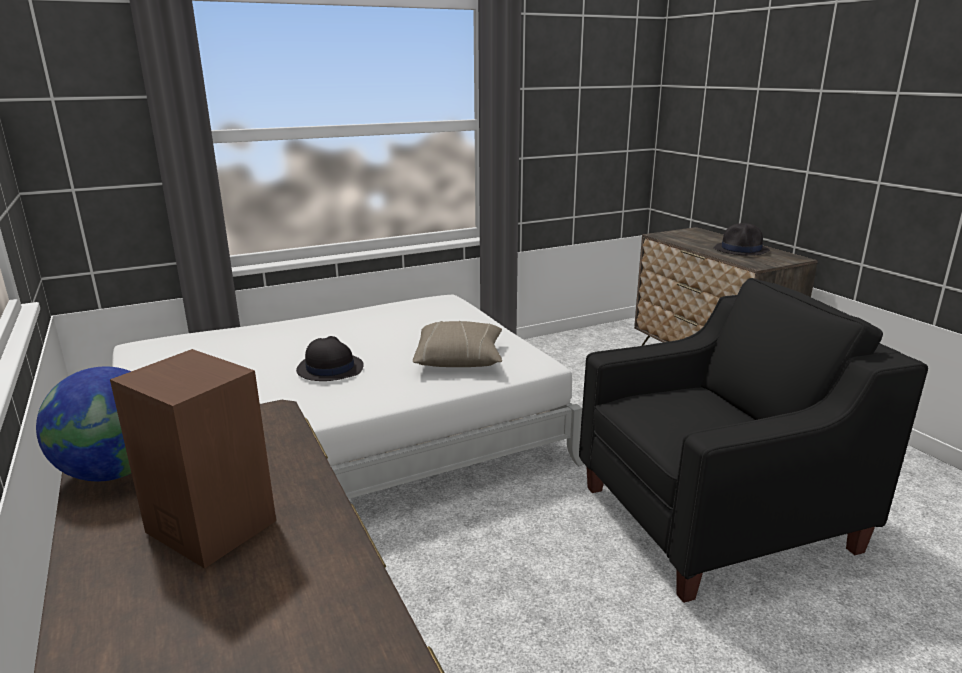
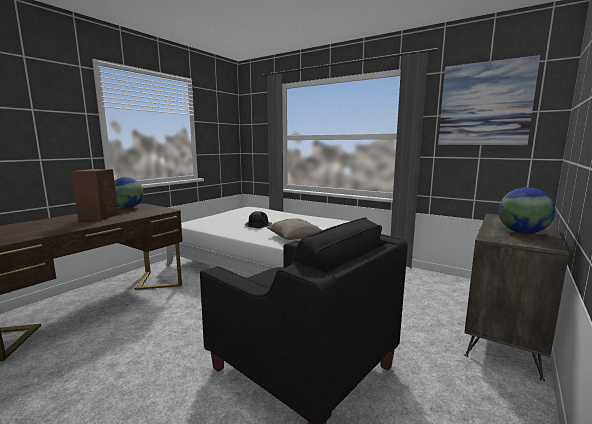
camera: 60 degrees right, 10 degrees down
black hat [714,223,770,256] -> globe [498,187,556,234]
none -> picture [438,55,540,145]

